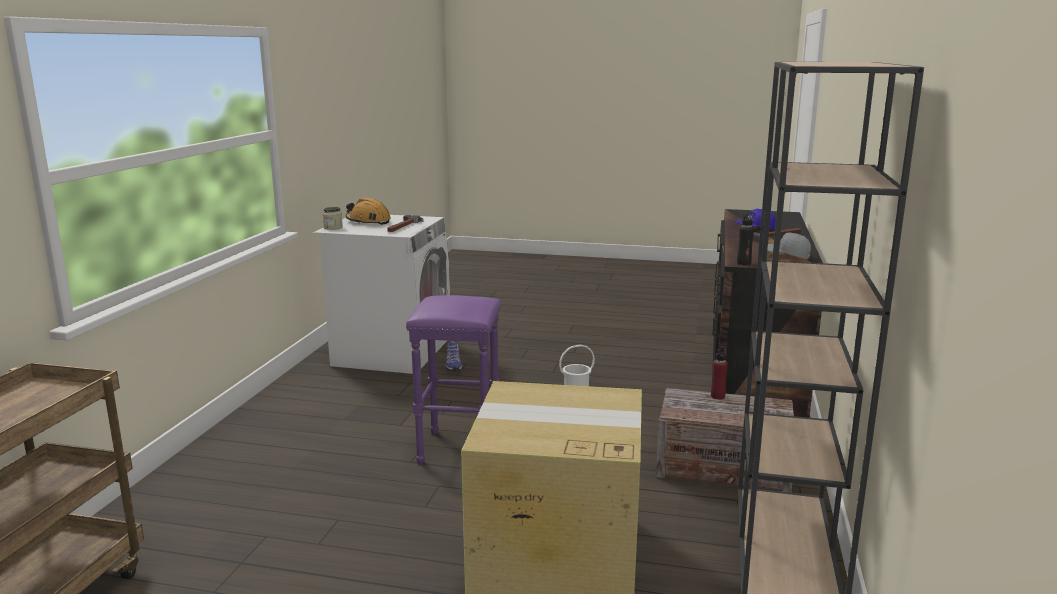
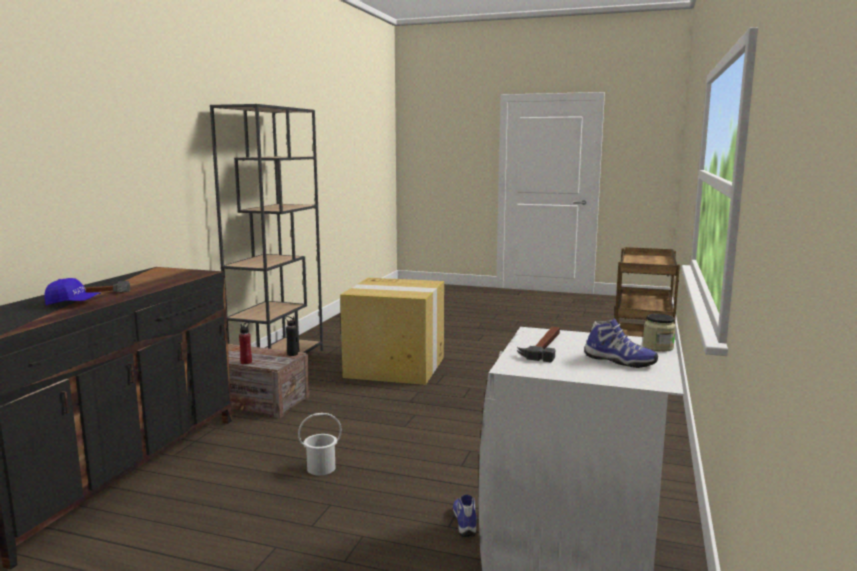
camera: 175 degrees left, 5 degrees down
orange hard hat [346,198,391,225] -> shoe [584,319,658,368]
purple stool [406,295,501,464] -> none
black bottle [737,212,755,266] -> black bottle moved to [285,316,298,356]
grey cap [767,232,811,259] -> none

